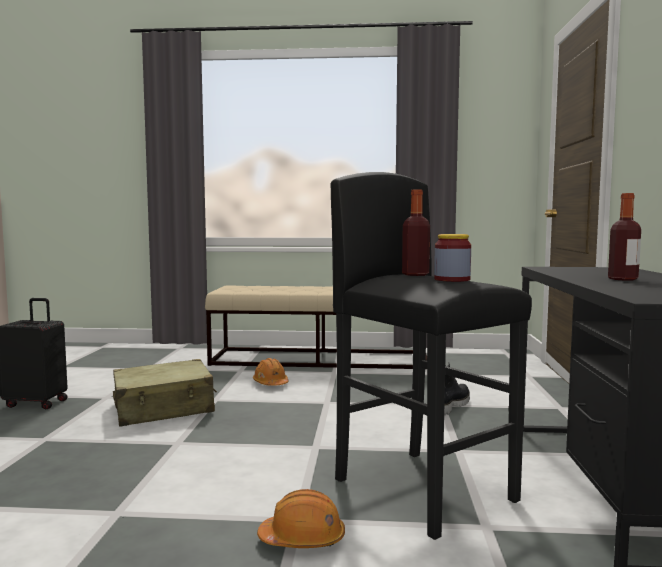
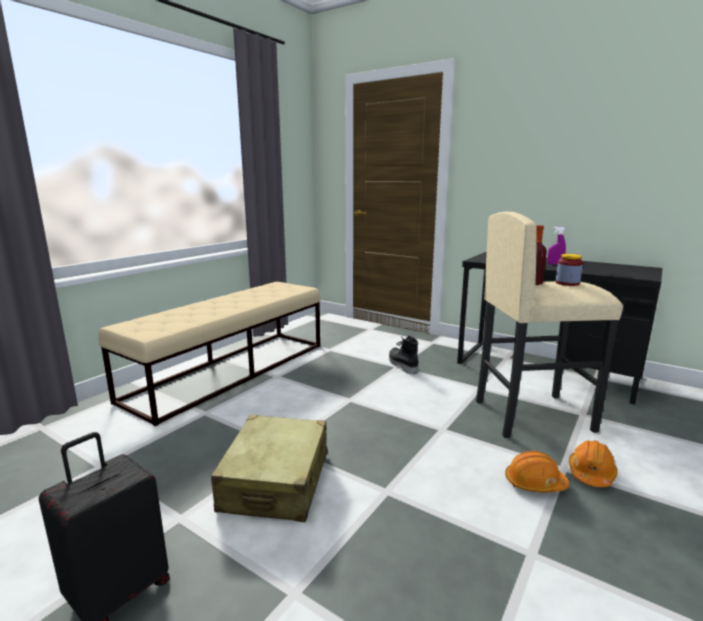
camera: 60 degrees left, 10 degrees up
orange hard hat [253,358,289,386] -> orange hard hat moved to [505,451,569,493]
black stool [331,172,532,540] -> beige stool [476,212,623,438]
bottle [608,193,641,281] -> purple spray bottle [547,226,566,265]

